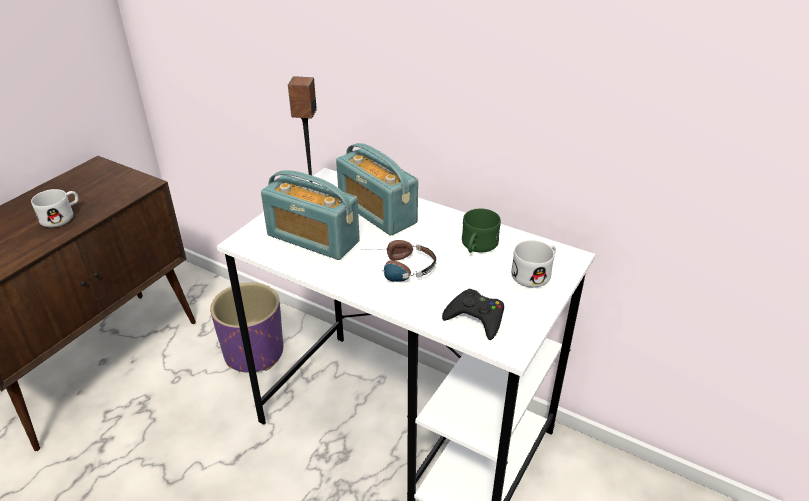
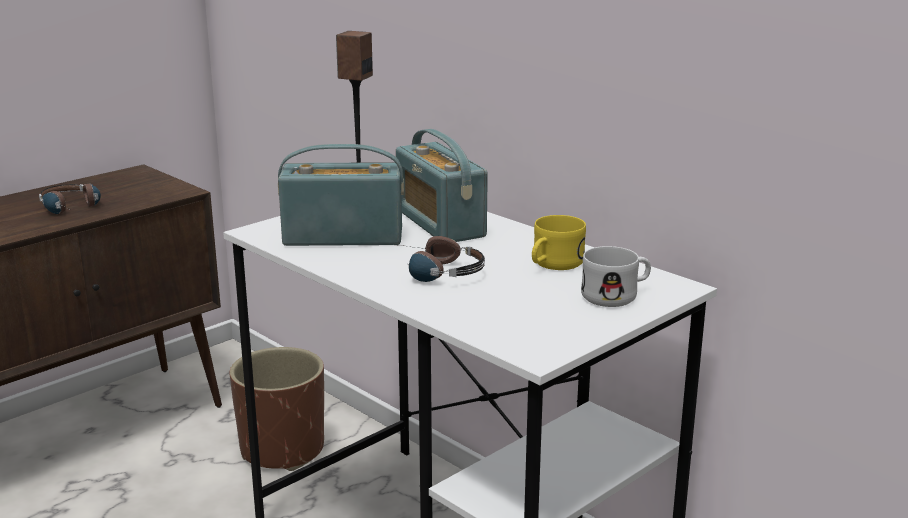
camera: 15 degrees right, 15 degrees down
white mug [31,189,79,227] -> headphones [39,184,101,214]
purple planter [210,283,283,372] -> brown planter [230,347,324,471]
radio [261,170,360,260] -> radio turned 135 degrees clockwise [278,144,404,246]
black game controller [442,289,504,340] -> none
green mug [462,208,501,253] -> yellow mug [532,215,586,270]

